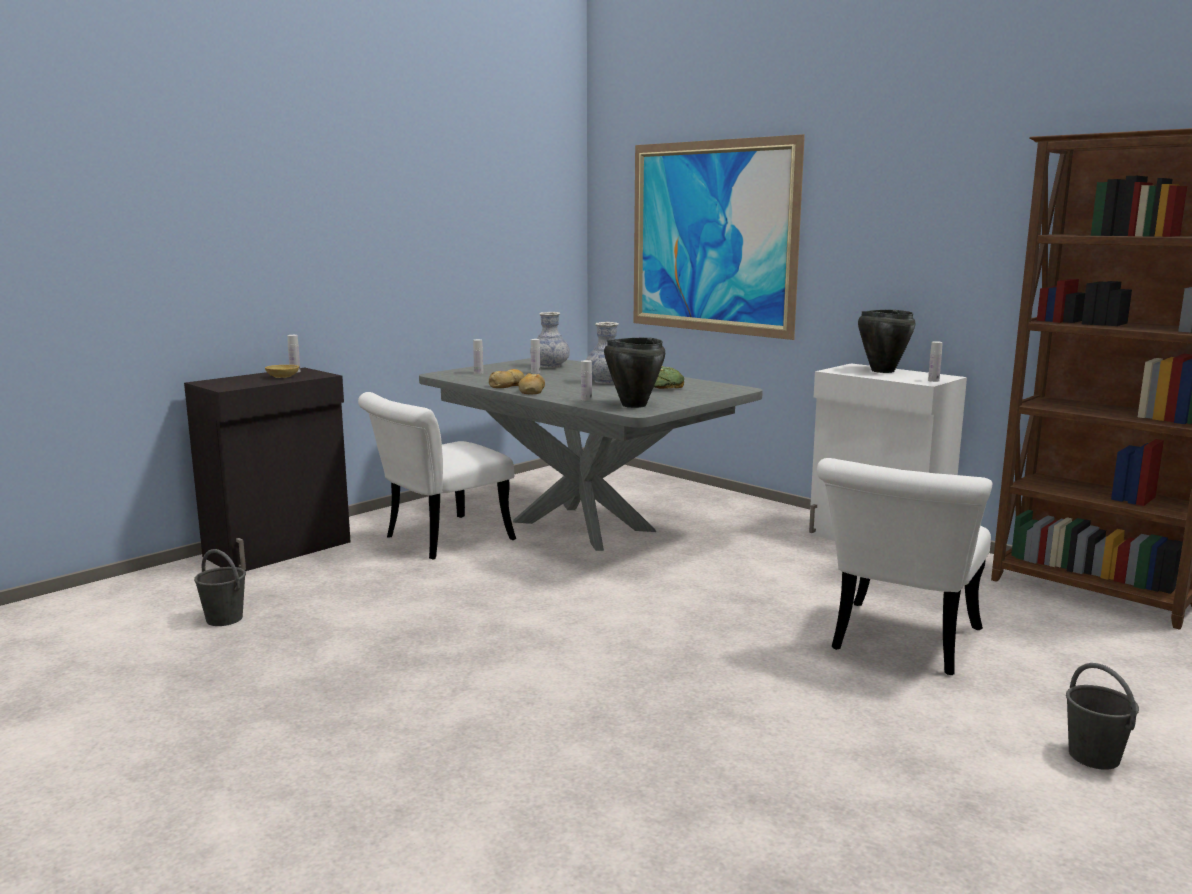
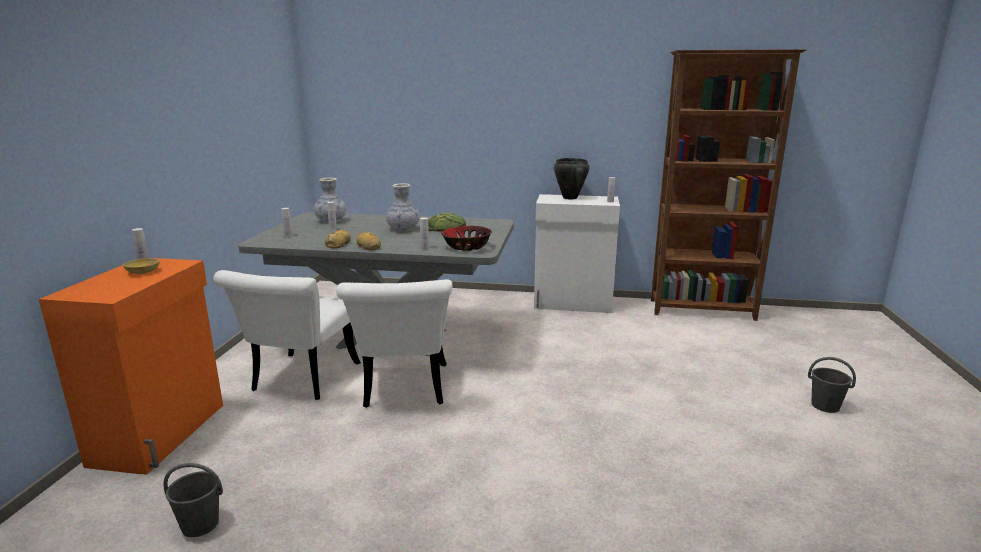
camera: 35 degrees left, 5 degrees up
black cabinet [184,368,351,571] -> orange cabinet [39,258,223,475]
black cooking pot [604,338,665,408] -> bowl [441,226,492,251]
picture [634,134,805,340] -> none
white chair [817,458,992,675] -> white chair moved to [336,280,452,408]

